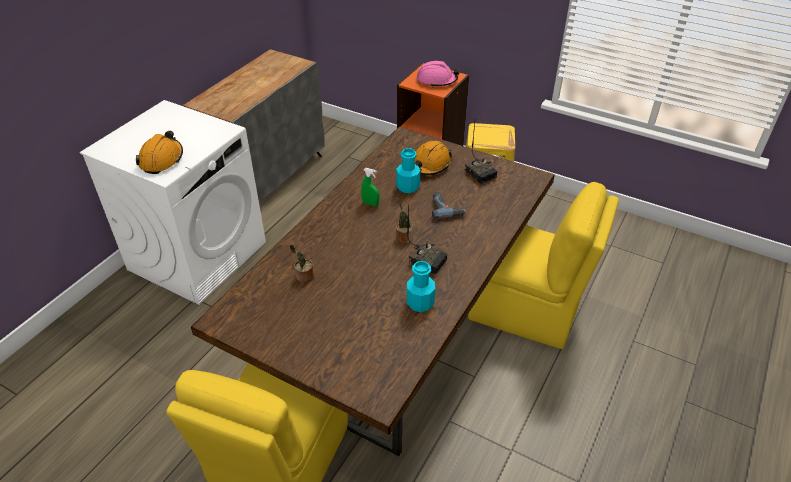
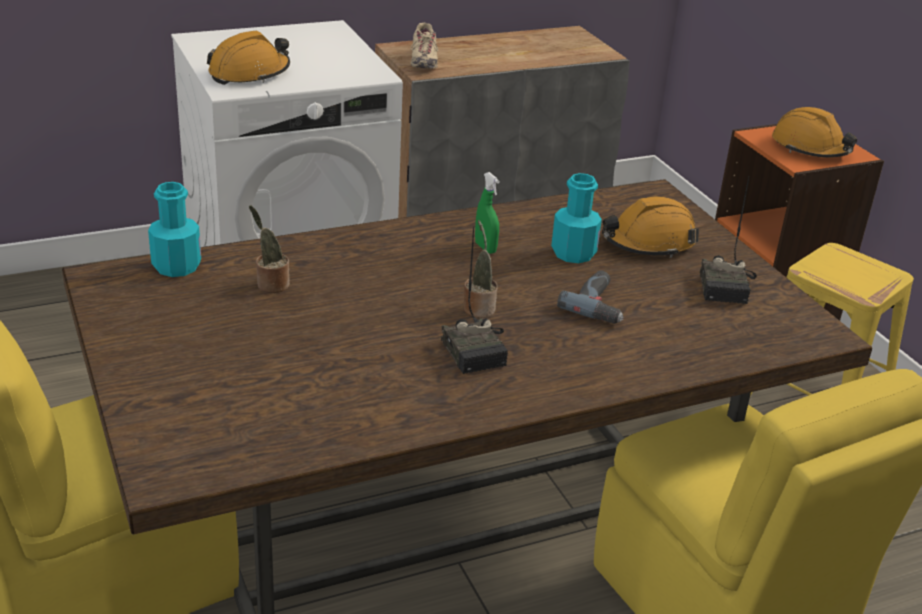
camera: 35 degrees right, 10 degrees down
turquoise bottle [407,261,435,312] -> turquoise bottle moved to [148,182,201,277]
pink hard hat [416,61,460,86] -> orange hard hat [772,107,857,157]
none -> beige shoe [410,23,438,69]

